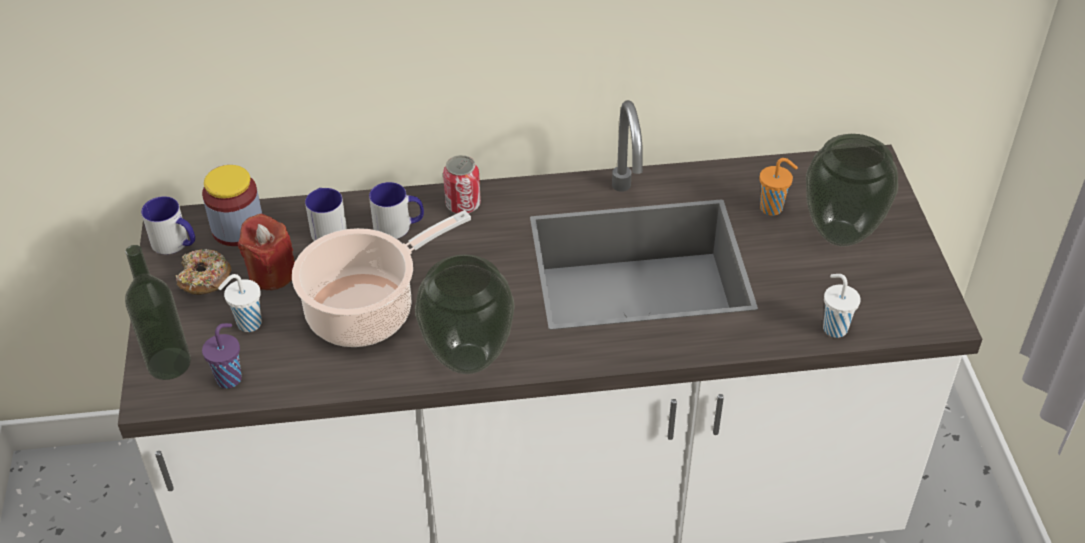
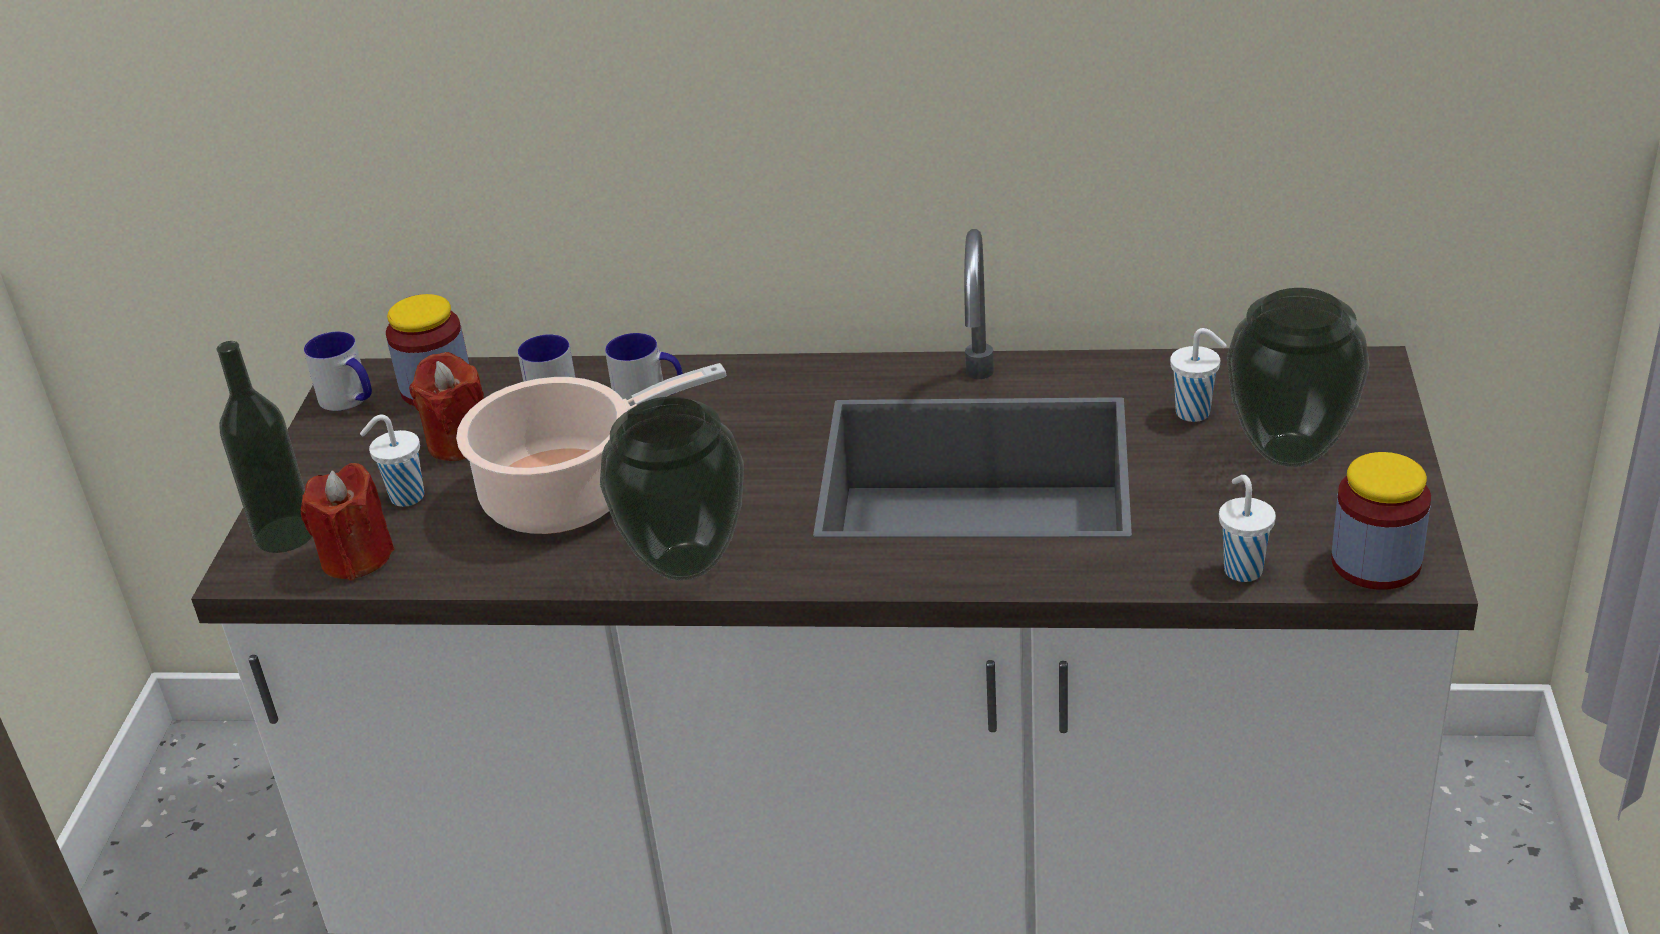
camera: 15 degrees right, 10 degrees down
donut [175,249,232,295] -> none
purple cup [202,323,242,388] -> red candle [301,463,395,581]
can [443,155,481,214] -> none
orange cup [759,158,798,216] -> white cup [1170,328,1227,422]
none -> jar [1331,452,1431,590]

